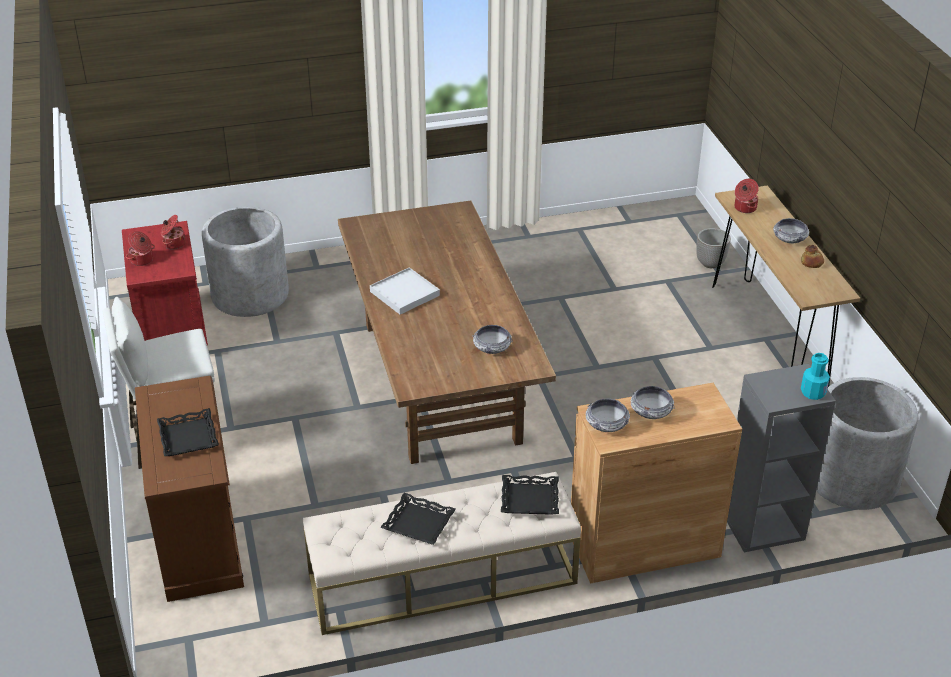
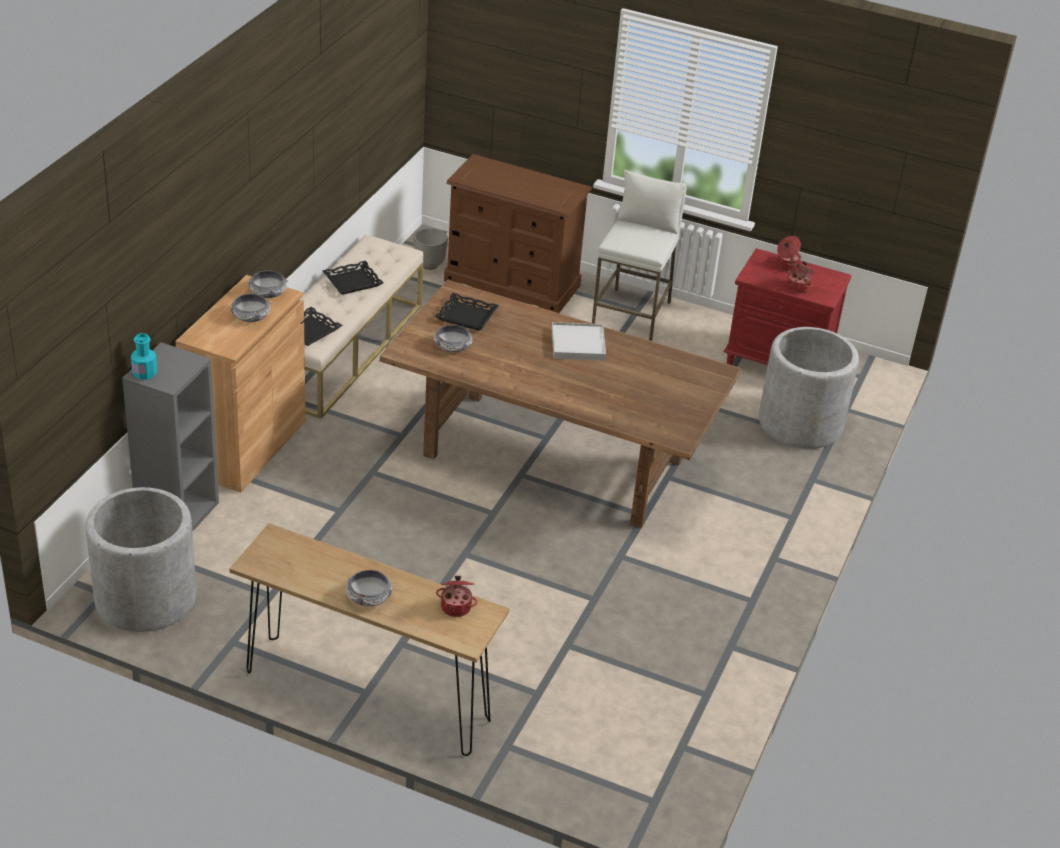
camera: 125 degrees right, 0 degrees up
black tray [157,408,219,456] -> black tray moved to [435,293,499,330]
planter [696,228,731,268] -> planter moved to [413,228,448,270]
bread [801,245,824,268] -> none

